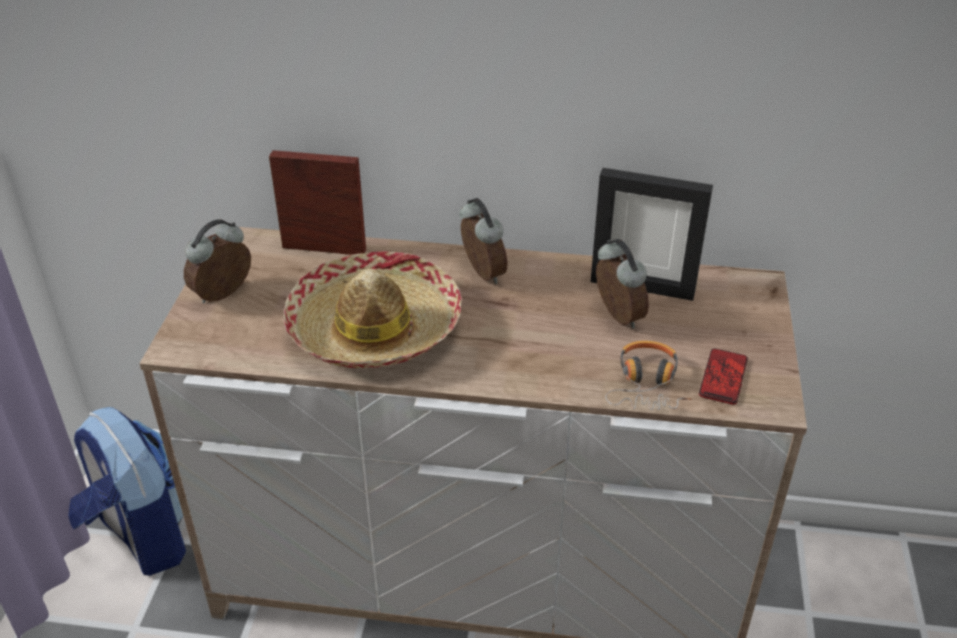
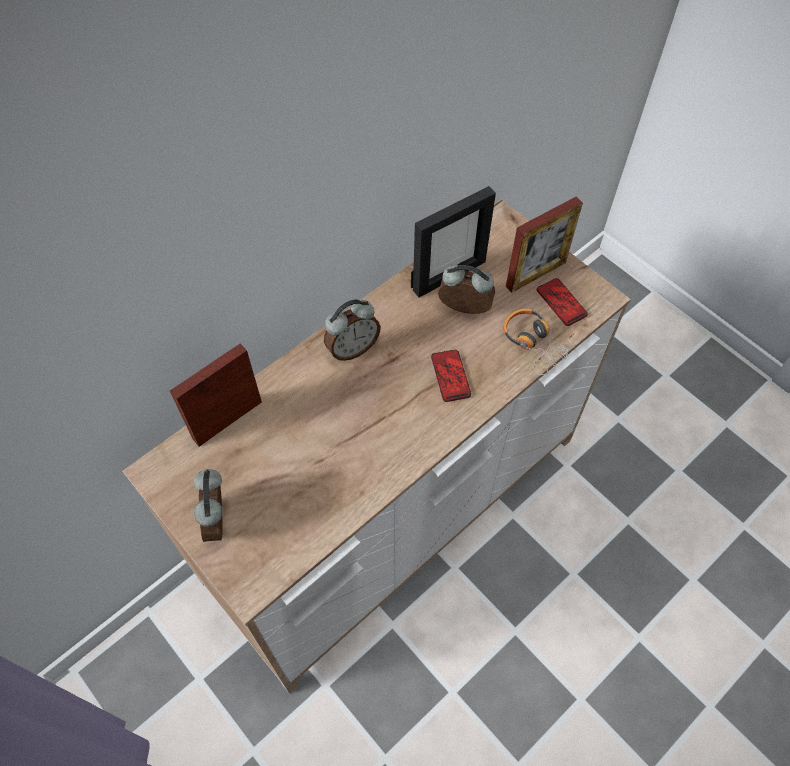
camera: 50 degrees left, 20 degrees up
backpack [68,407,186,576] -> none
hat [284,251,462,368] -> none
alarm clock [459,198,507,284] -> alarm clock turned 135 degrees clockwise [324,300,381,361]
none -> phone [431,350,471,402]
none -> picture frame [506,196,583,293]

